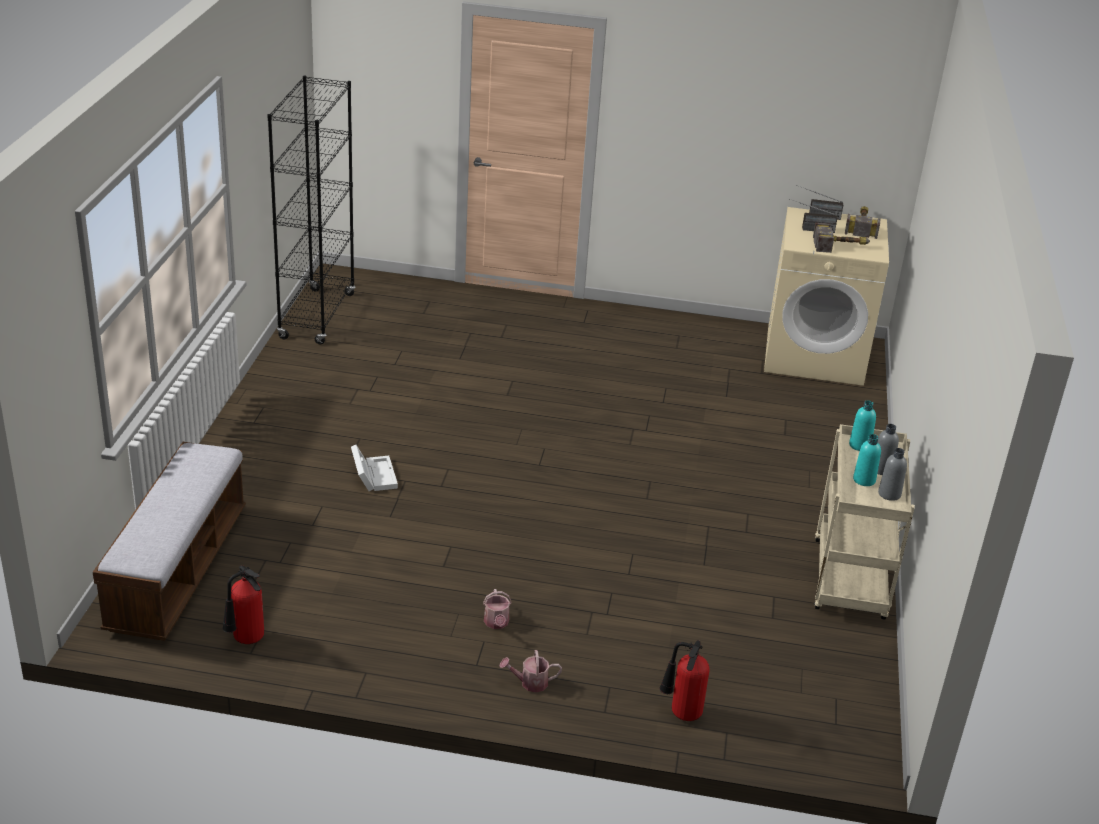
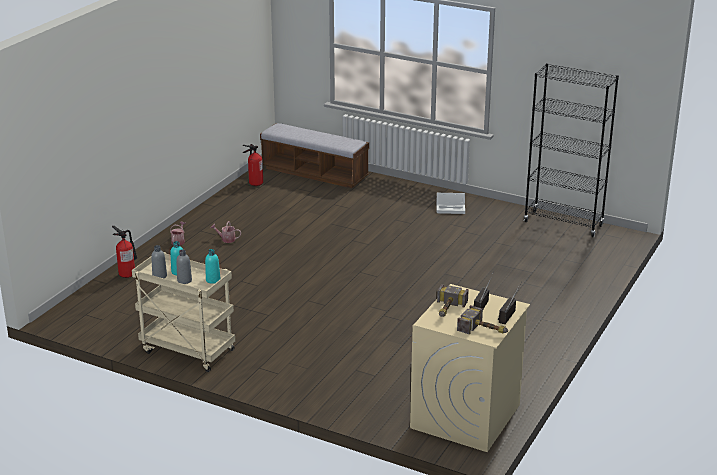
camera: 110 degrees right, 5 degrees down
white storage box [351,445,398,491] -> white storage box moved to [436,193,465,214]

